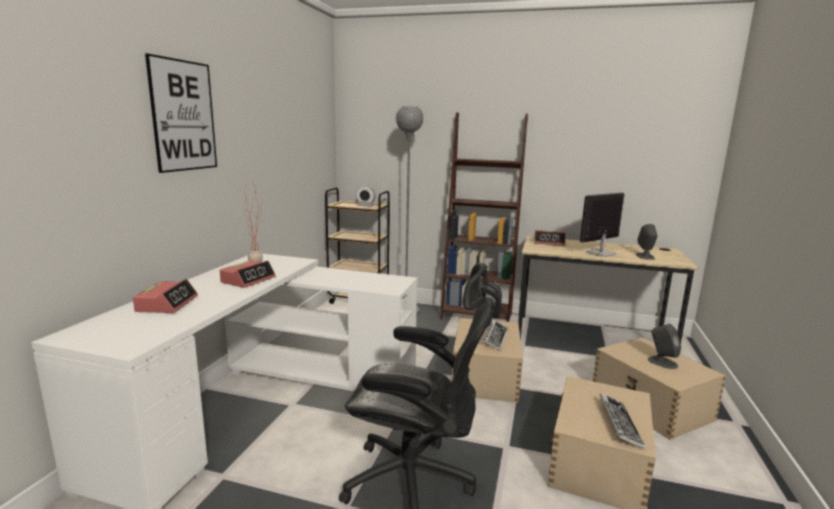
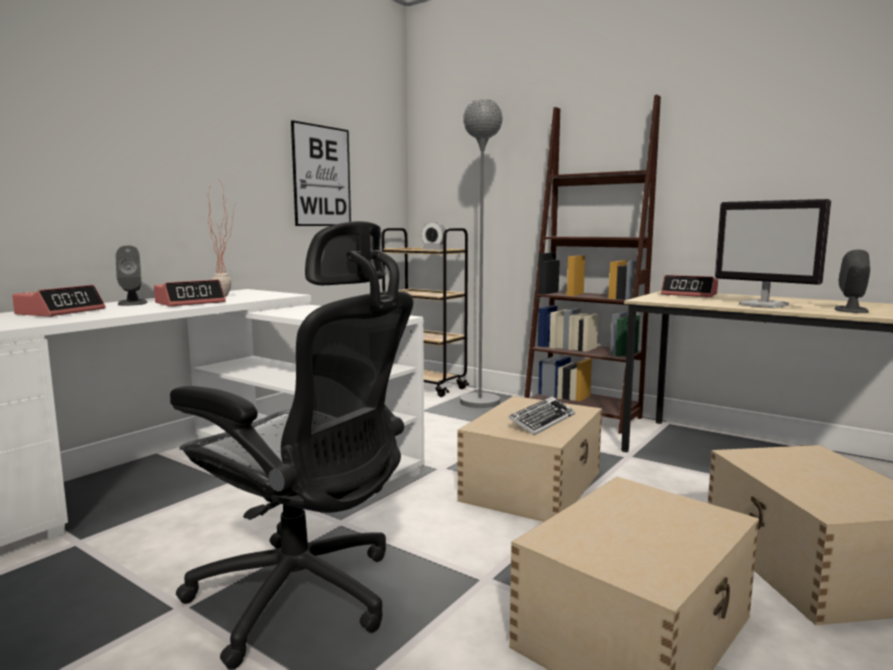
camera: 20 degrees right, 5 degrees down
picture [145,53,217,173] -> picture moved to [291,120,351,226]
monitor [580,193,624,257] -> monitor turned 120 degrees counterclockwise [715,199,831,308]
keyboard [599,393,646,450] -> none
grey speaker [648,324,681,369] -> grey speaker moved to [115,245,147,306]

